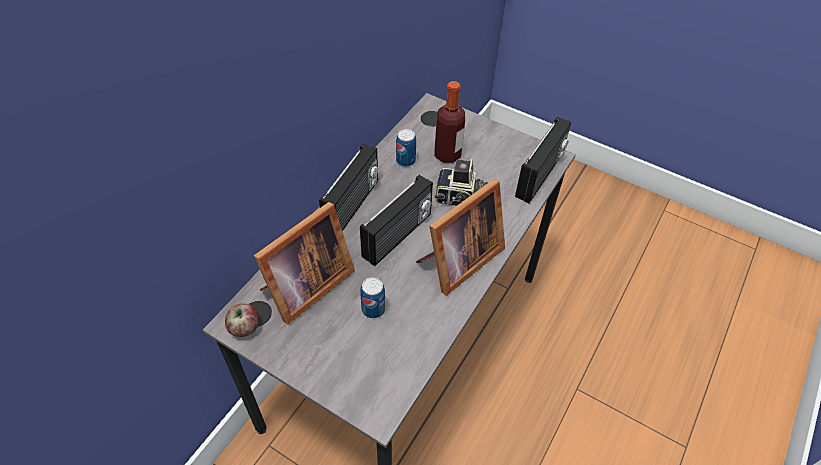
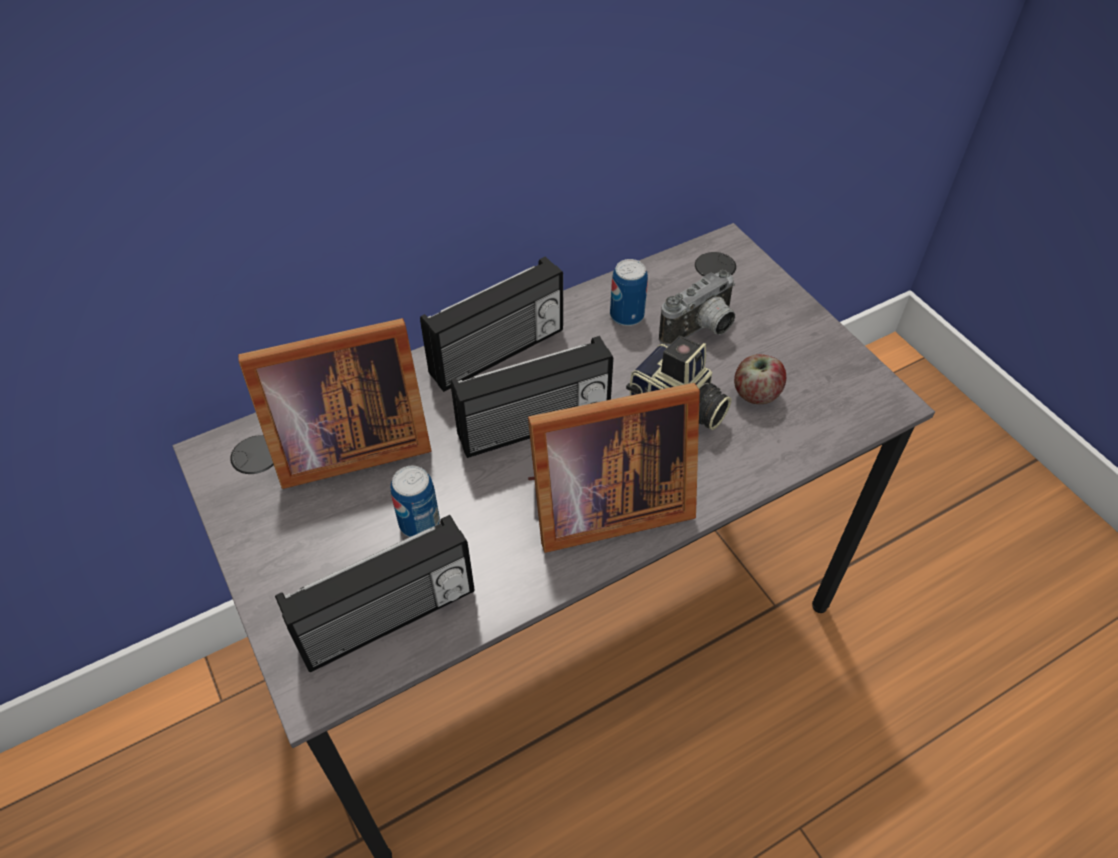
camera: 30 degrees right, 0 degrees up
apple [225,304,259,337] -> apple moved to [734,354,786,404]
bottle [435,81,465,163] -> camera [659,270,735,346]
radio [515,117,571,203] -> radio moved to [275,515,475,672]

